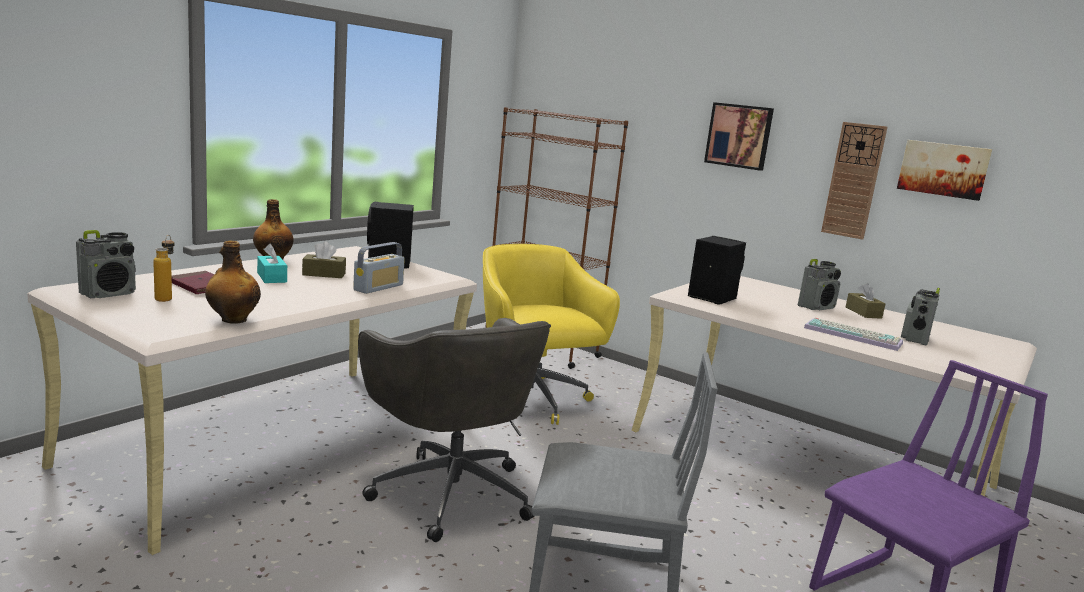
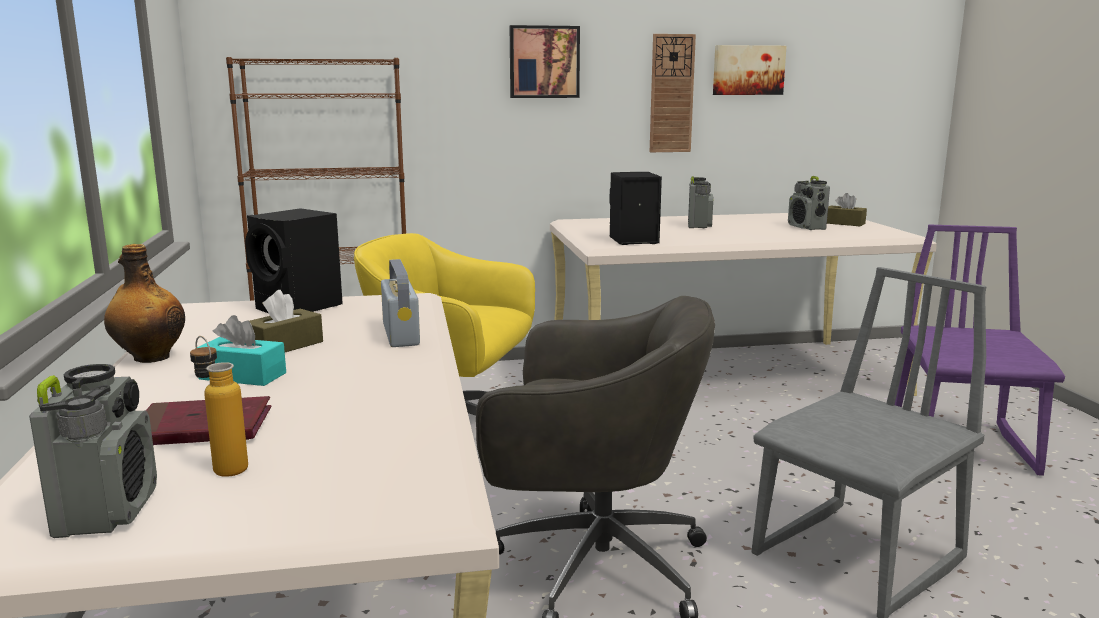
camera: 45 degrees left, 0 degrees up
bottle [205,240,261,324] -> none
keyboard [804,318,903,351] -> none
brown tissue box [846,283,885,319] -> brown tissue box moved to [827,193,867,227]

